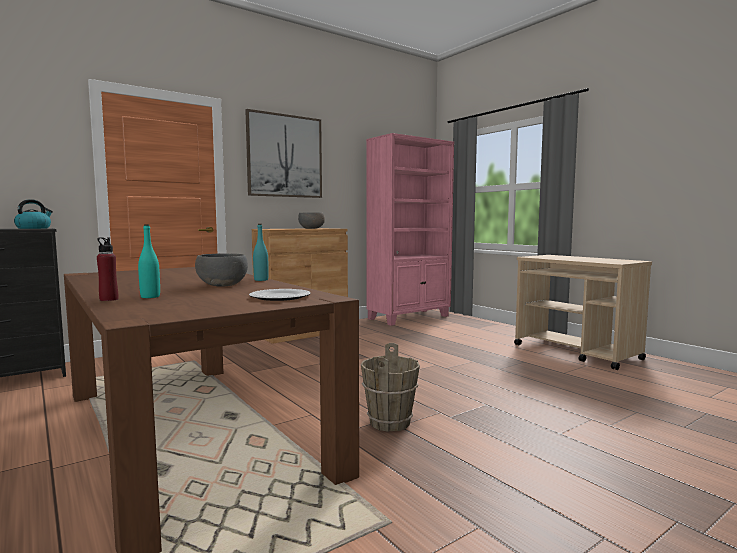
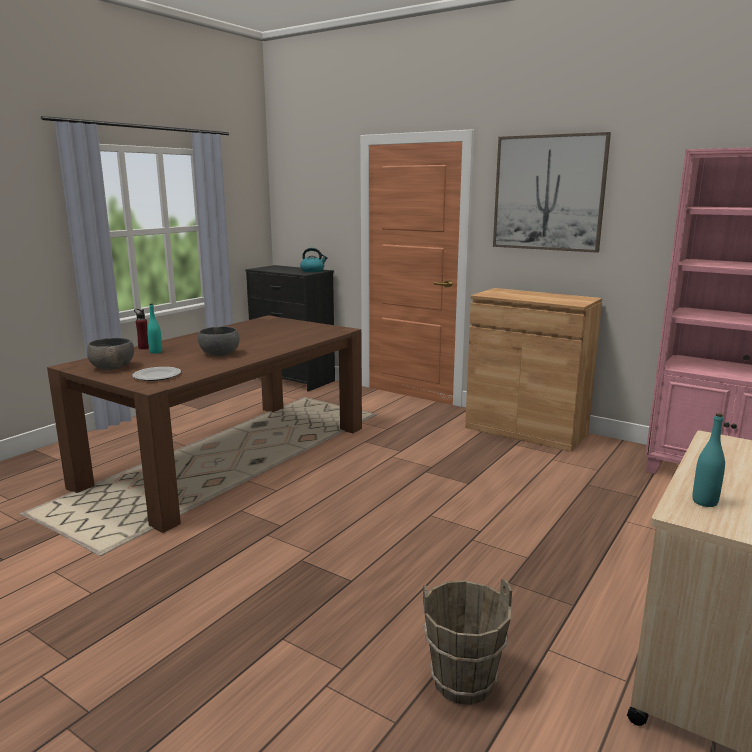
camera: 70 degrees right, 10 degrees up
turquoise bottle [253,224,269,281] -> turquoise bottle moved to [693,413,725,507]
grey bowl [298,212,325,229] -> grey bowl moved to [87,338,134,370]
brown bucket [361,343,420,432] -> brown bucket moved to [423,579,512,705]

